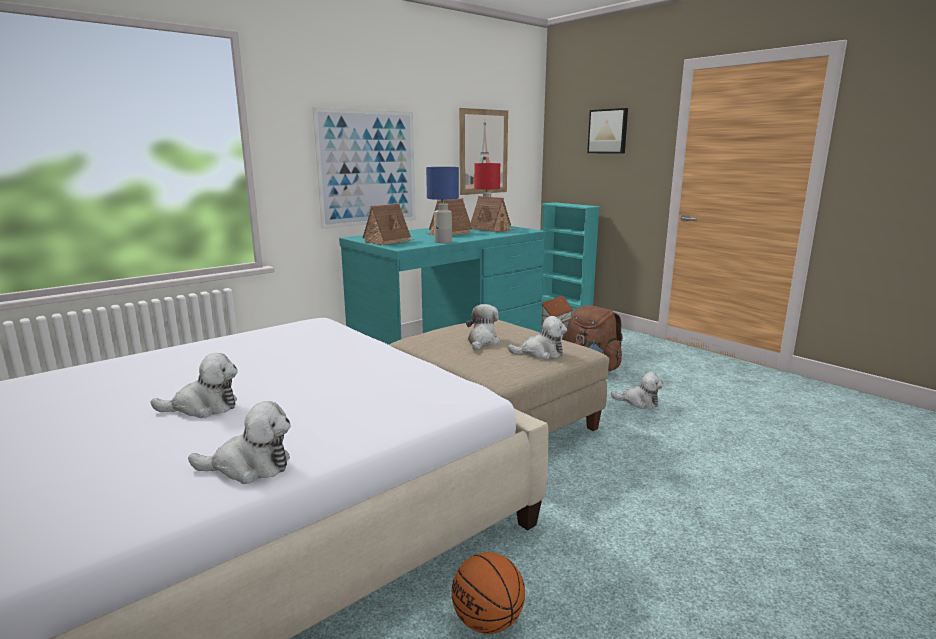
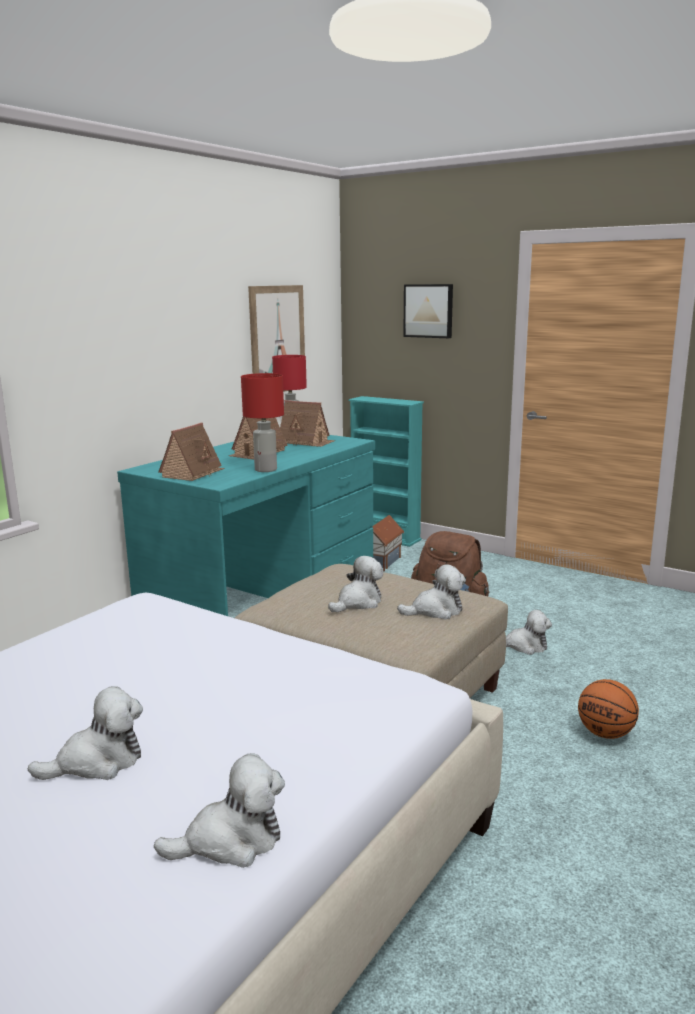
camera: 15 degrees left, 0 degrees up
picture [312,107,416,229] -> none
blue table lamp [426,167,459,243] -> red table lamp [241,373,284,472]
basketball [452,552,525,634] -> basketball moved to [578,679,639,739]
plush toy [466,304,500,350] -> plush toy turned 45 degrees clockwise [328,556,383,612]

